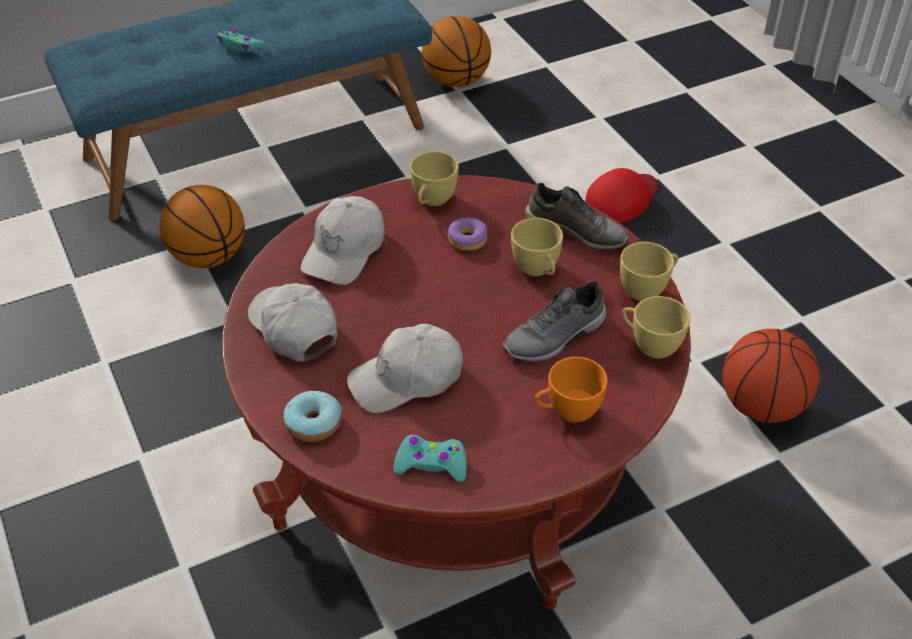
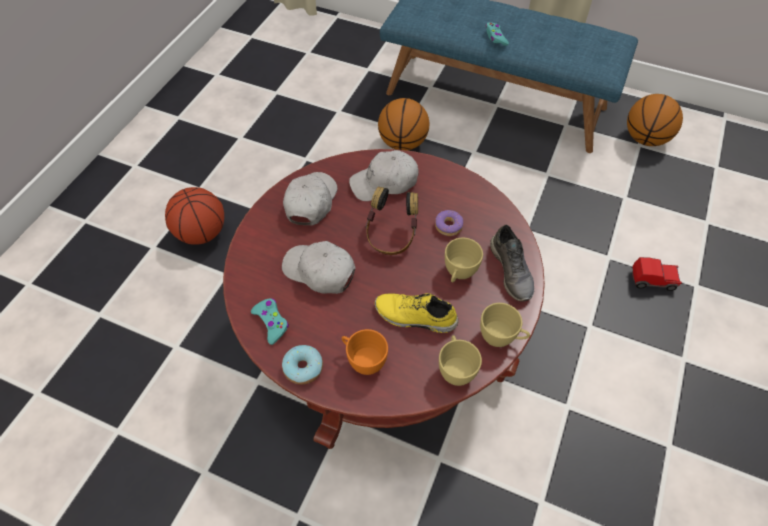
camera: 50 degrees right, 10 degrees up
donut [284,391,342,442] -> donut moved to [282,345,323,385]
yellow cup [410,151,459,206] -> none
grey shoe [502,282,606,361] -> yellow shoe [375,293,458,333]
red cap [585,168,659,223] -> toy car [632,257,682,291]
basketball [722,329,820,423] -> basketball moved to [165,187,224,245]
none -> headphones [366,186,418,255]

